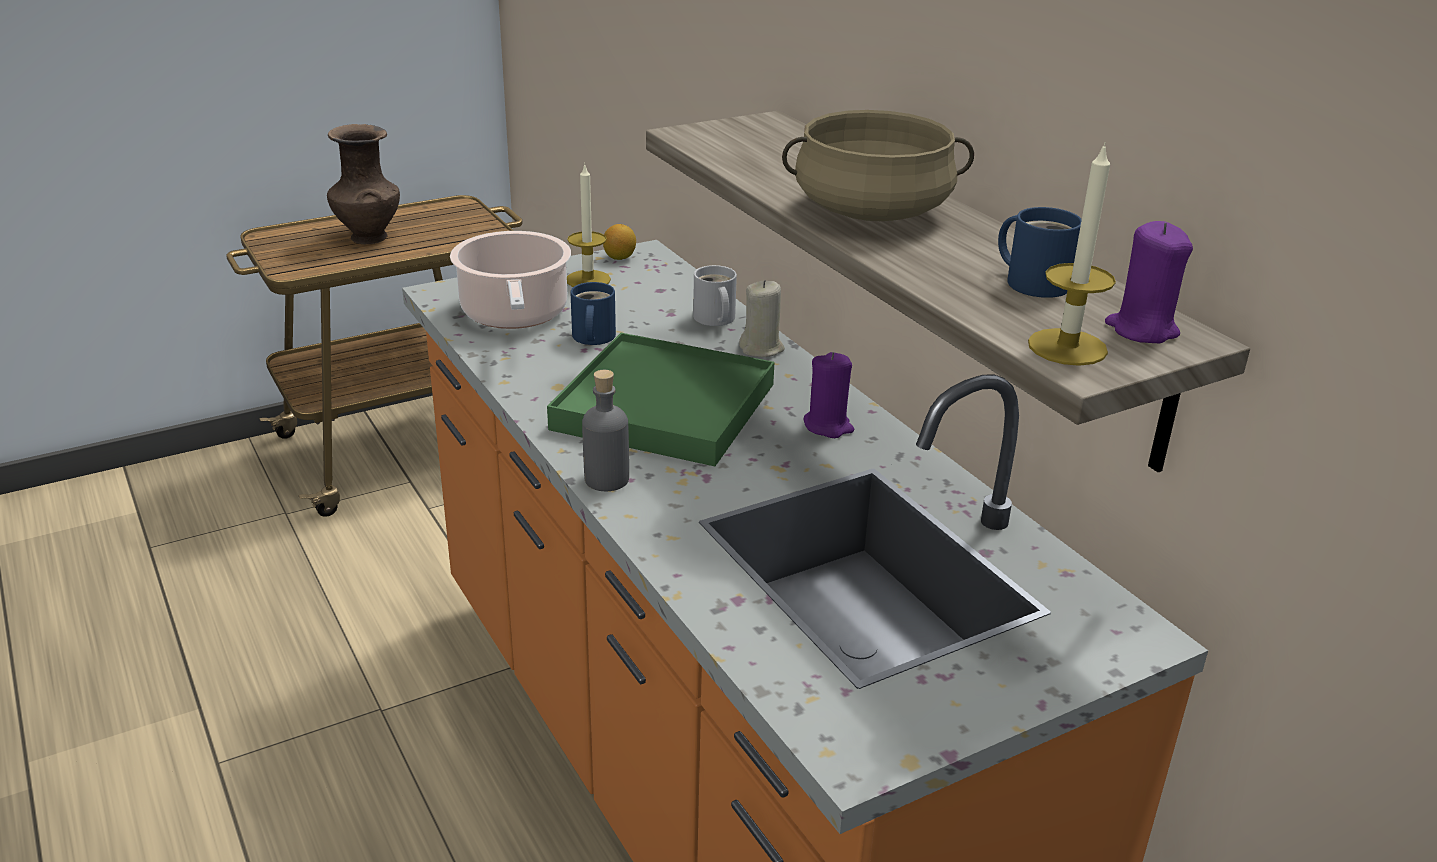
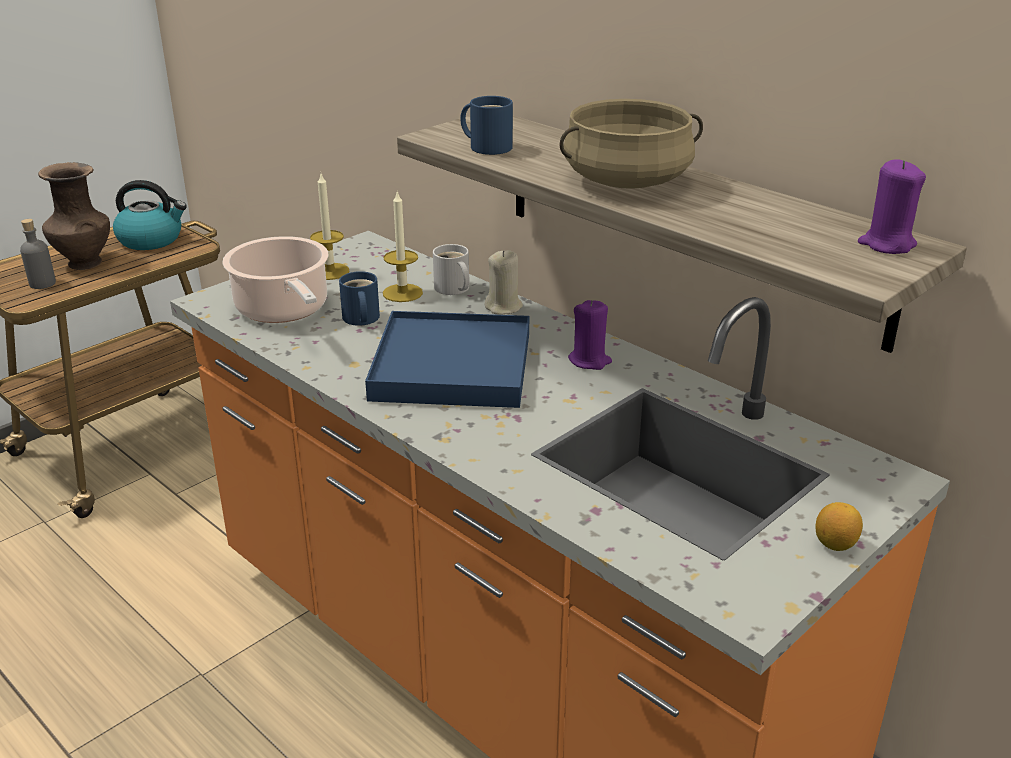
camera: 15 degrees left, 0 degrees up
green tray [547,333,775,466] -> blue tray [365,311,529,408]
grey bottle [582,370,629,491] -> grey bottle moved to [20,219,56,289]
lemon [603,224,636,260] -> lemon moved to [816,502,863,551]
blue mug [998,207,1082,298] -> blue mug moved to [460,96,513,155]
candle [1028,142,1116,366] -> candle moved to [383,190,423,302]
none -> kettle [113,180,187,250]

